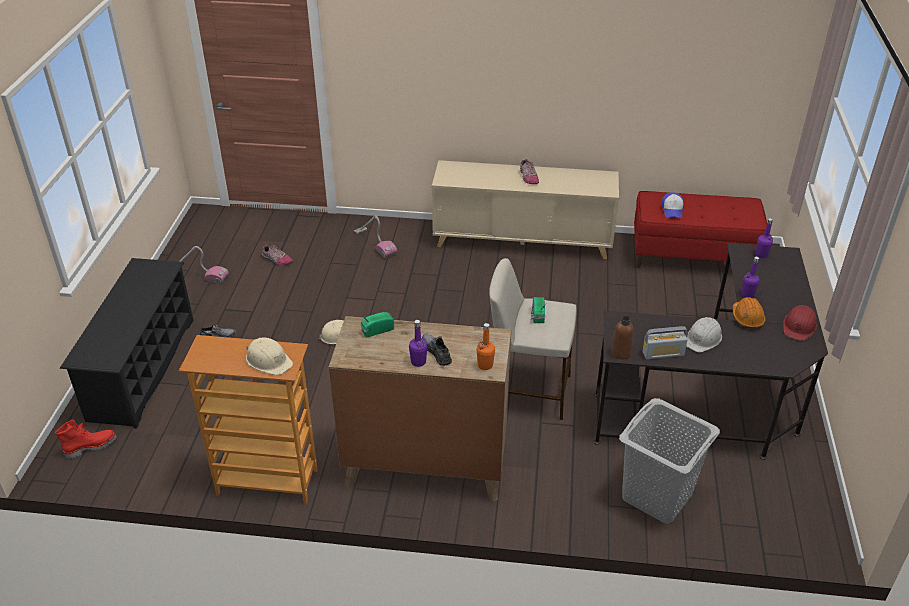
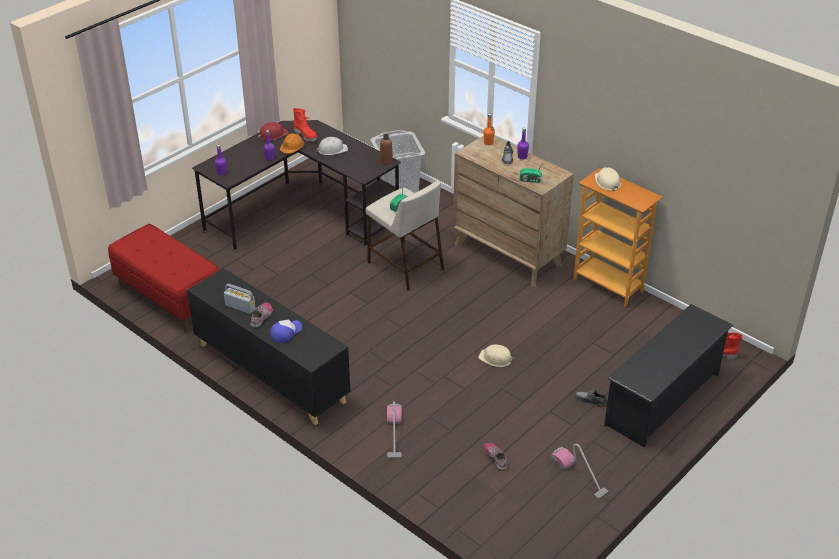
camera: 145 degrees left, 0 degrees up
beige cabinet [432,160,619,259] -> black cabinet [187,268,351,425]
radio [642,326,688,359] -> radio moved to [224,284,255,314]
cap [661,192,684,218] -> cap moved to [270,319,302,343]
none -> red boot [293,108,317,142]

